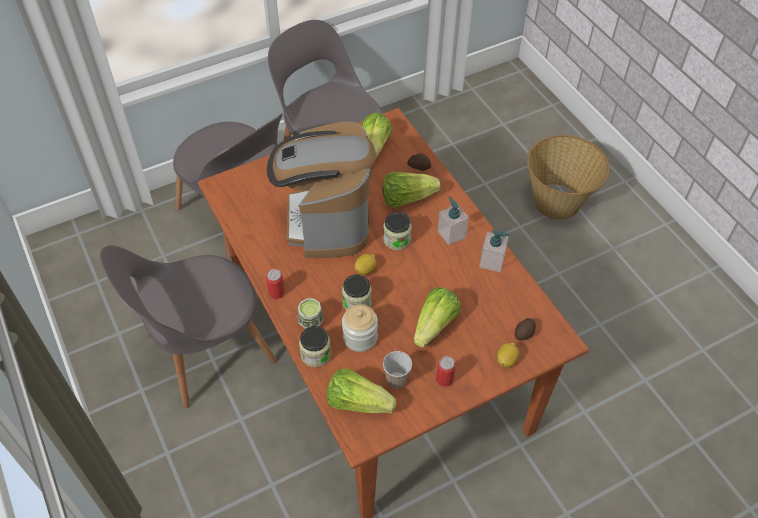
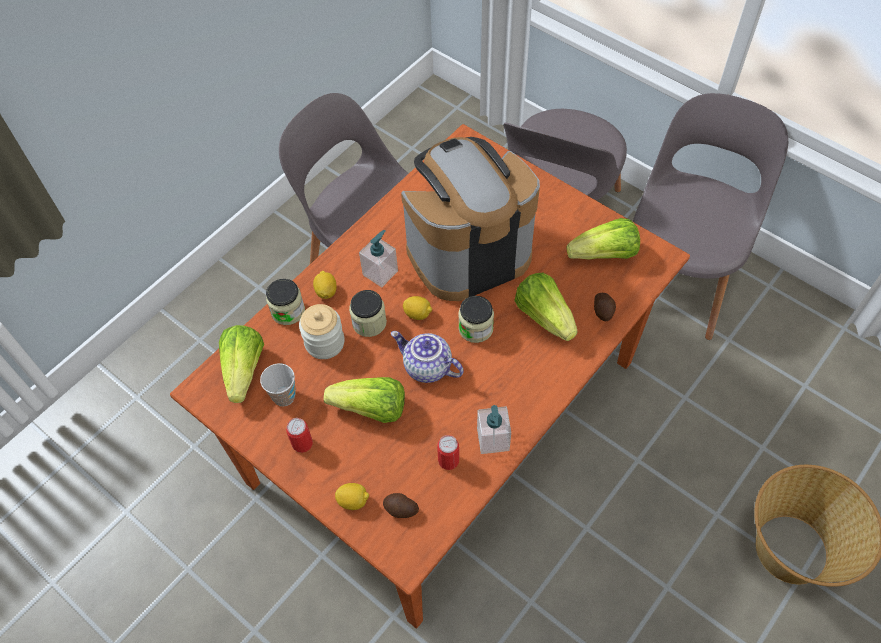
camera: 70 degrees right, 5 degrees up
can [266,269,285,299] -> can moved to [437,435,459,470]
cup [297,298,324,329] -> lemon [313,271,337,299]
soap dispenser [438,197,469,245] -> soap dispenser moved to [359,230,398,287]
none -> teapot [391,331,464,383]

